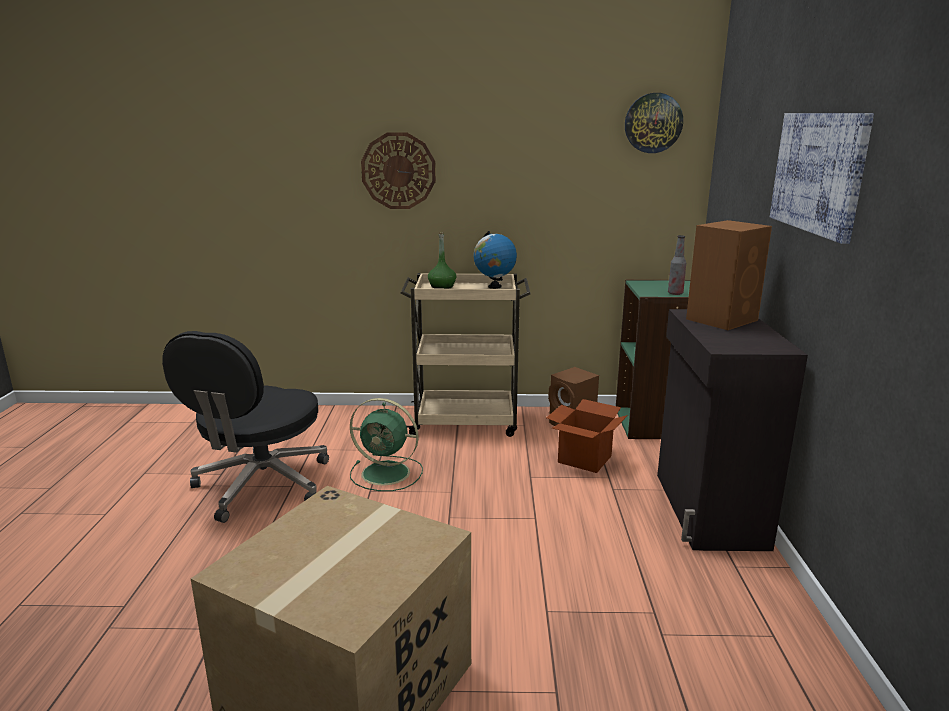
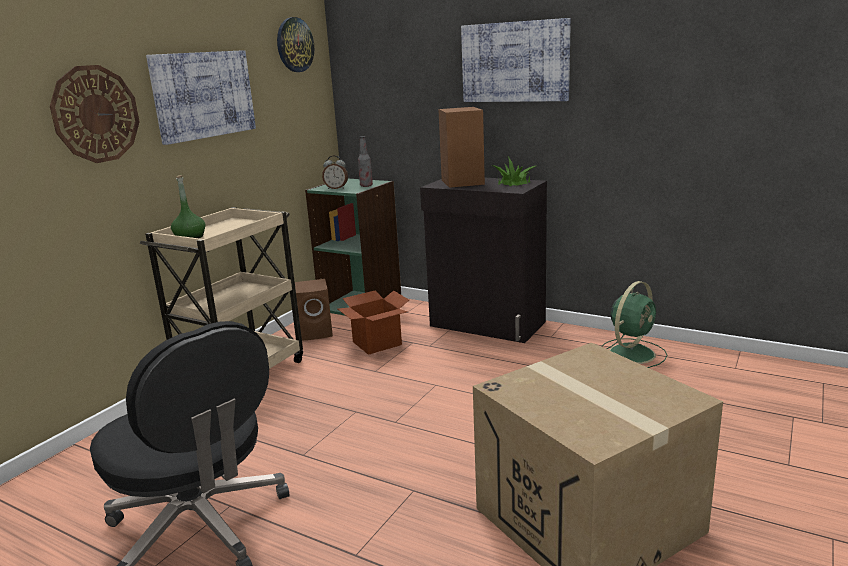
camera: 60 degrees left, 0 degrees up
green fan [350,398,423,491] -> green fan moved to [601,281,667,368]
globe [474,231,517,289] -> none
none -> picture [146,50,256,145]
none -> alarm clock [322,155,348,189]
none -> potted plant [492,157,536,186]

